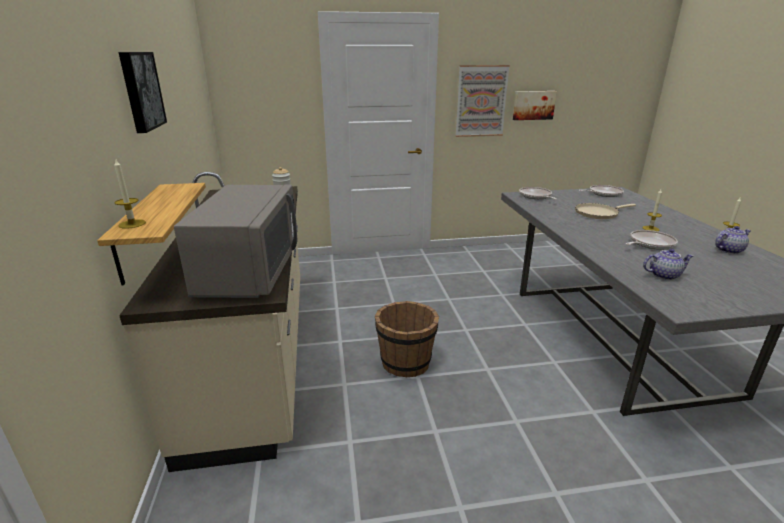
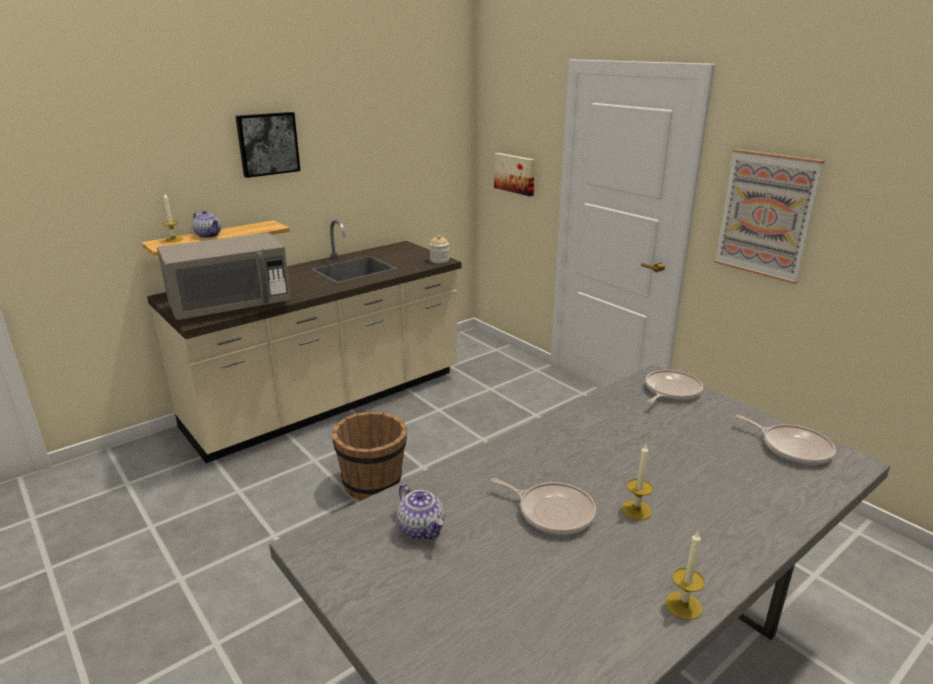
camera: 60 degrees right, 0 degrees up
picture [513,91,557,120] -> picture moved to [494,153,535,196]
beige frying pan [575,203,636,219] -> none
teapot [715,226,751,254] -> teapot moved to [193,210,221,238]

